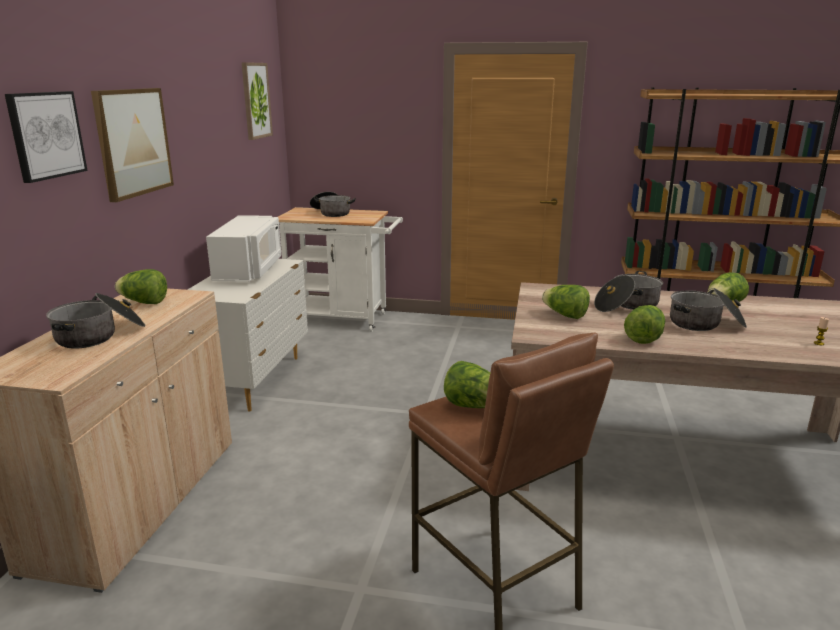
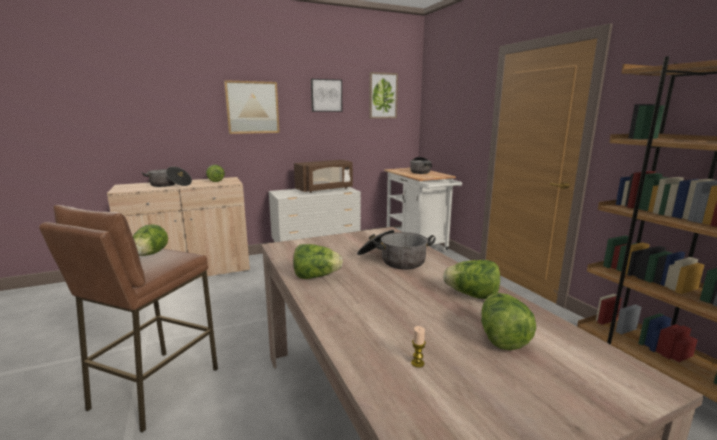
camera: 55 degrees right, 5 degrees down
picture [5,91,88,183] -> picture moved to [311,79,342,112]
white microwave [206,215,281,282] -> brown microwave [294,160,353,193]
lettuce [542,285,590,319] -> lettuce moved to [481,293,536,350]
cooking pot [670,288,747,331] -> none

